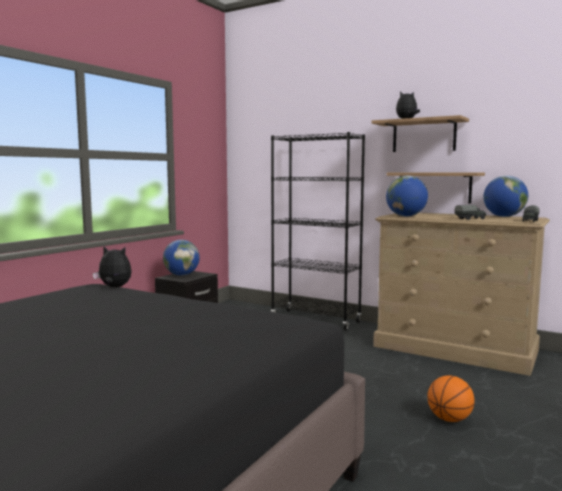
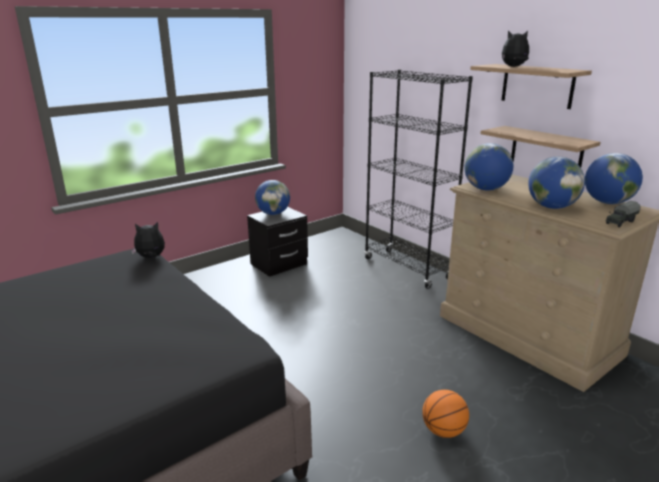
camera: 20 degrees right, 15 degrees up
plush toy [93,247,132,287] -> plush toy turned 45 degrees counterclockwise [131,222,165,258]
toy truck [454,205,487,220] -> globe [528,157,585,209]

